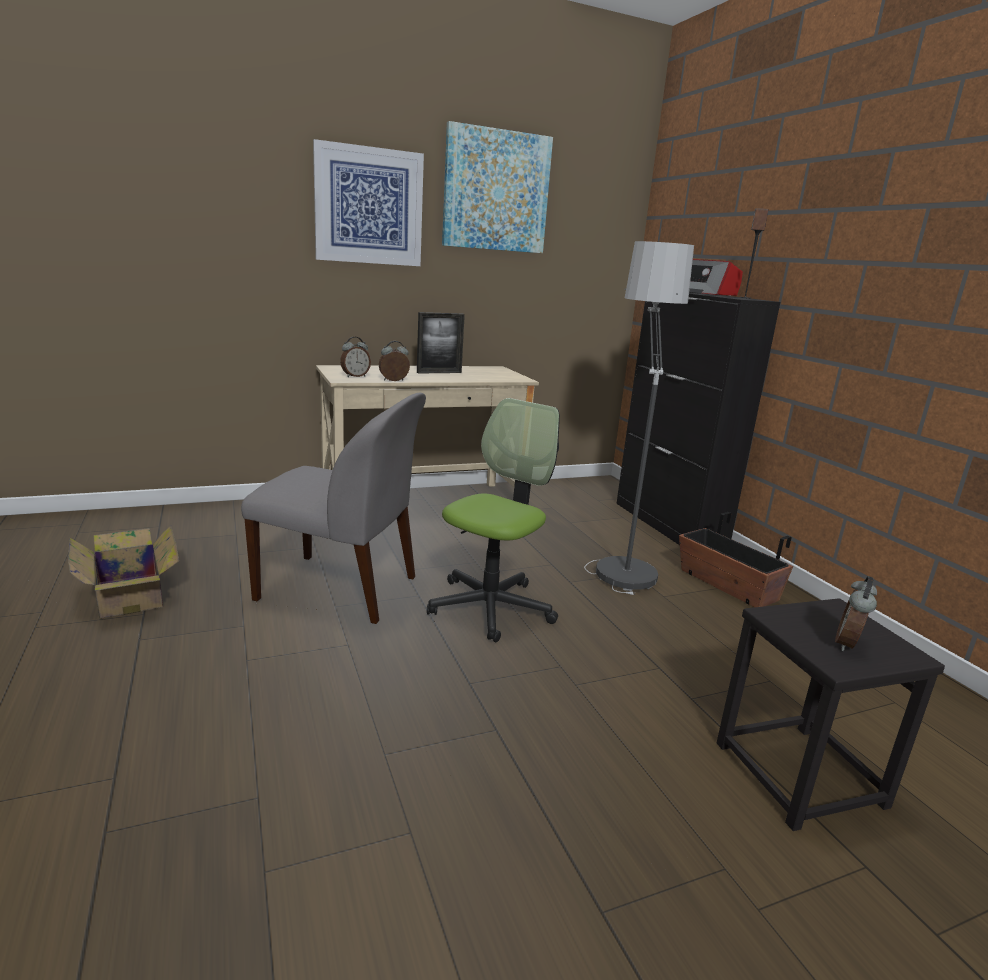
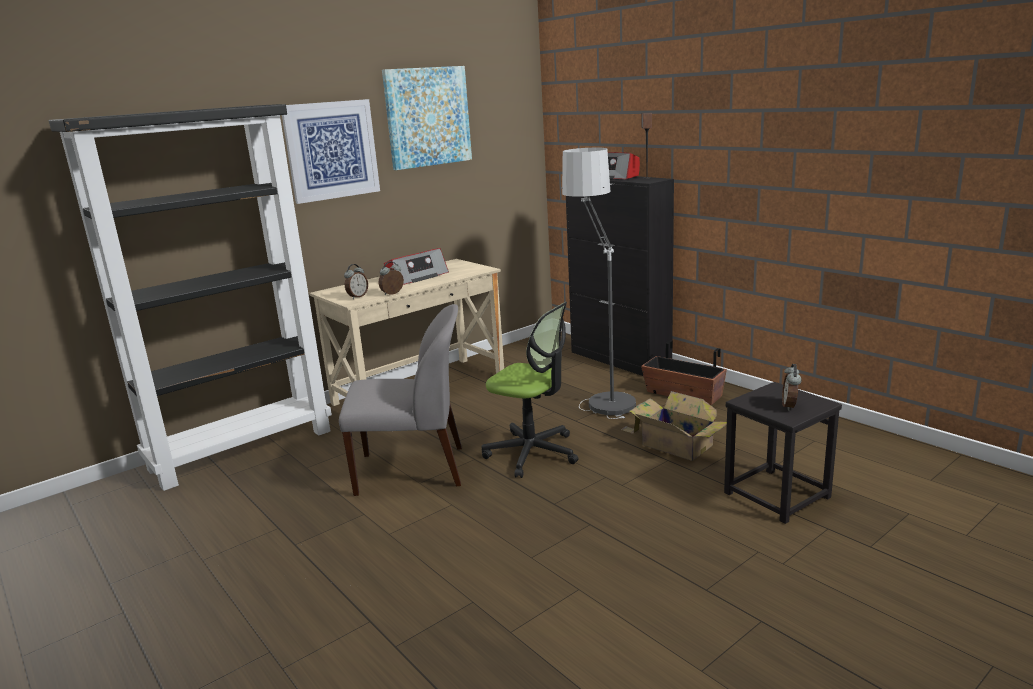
camera: 15 degrees left, 0 degrees up
cardboard box [68,525,179,618] -> cardboard box moved to [621,391,727,461]
picture frame [417,312,465,374] -> radio [384,248,449,285]
office chair [427,398,560,642] -> office chair turned 105 degrees clockwise [482,302,579,478]
none -> black bookcase [49,104,332,491]

